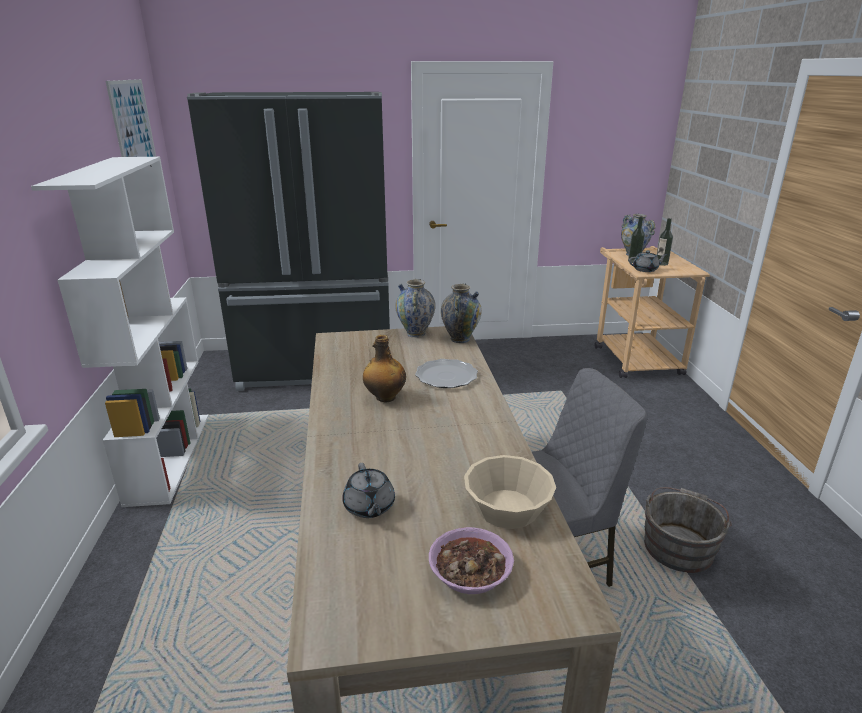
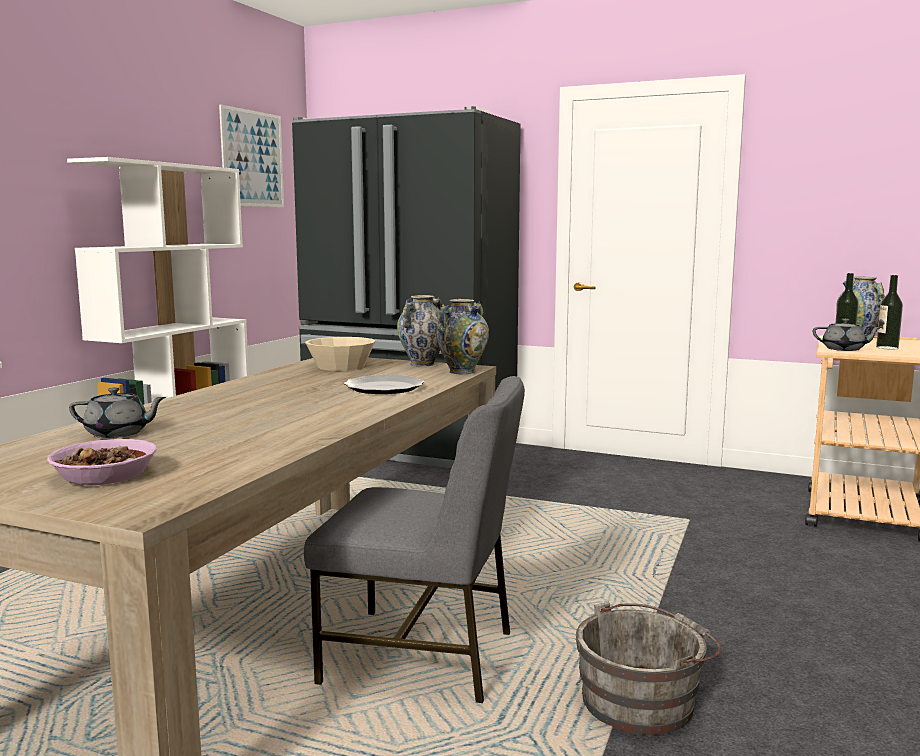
camera: 30 degrees right, 15 degrees down
grey teapot [342,463,395,518] -> grey teapot turned 105 degrees counterclockwise [69,387,166,438]
bottle [363,335,406,402] -> none
beige bowl [464,455,556,529] -> beige bowl moved to [305,337,376,371]

